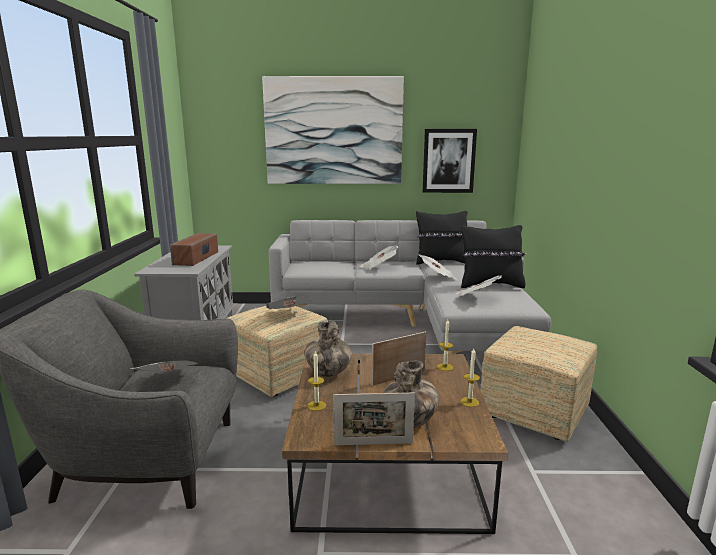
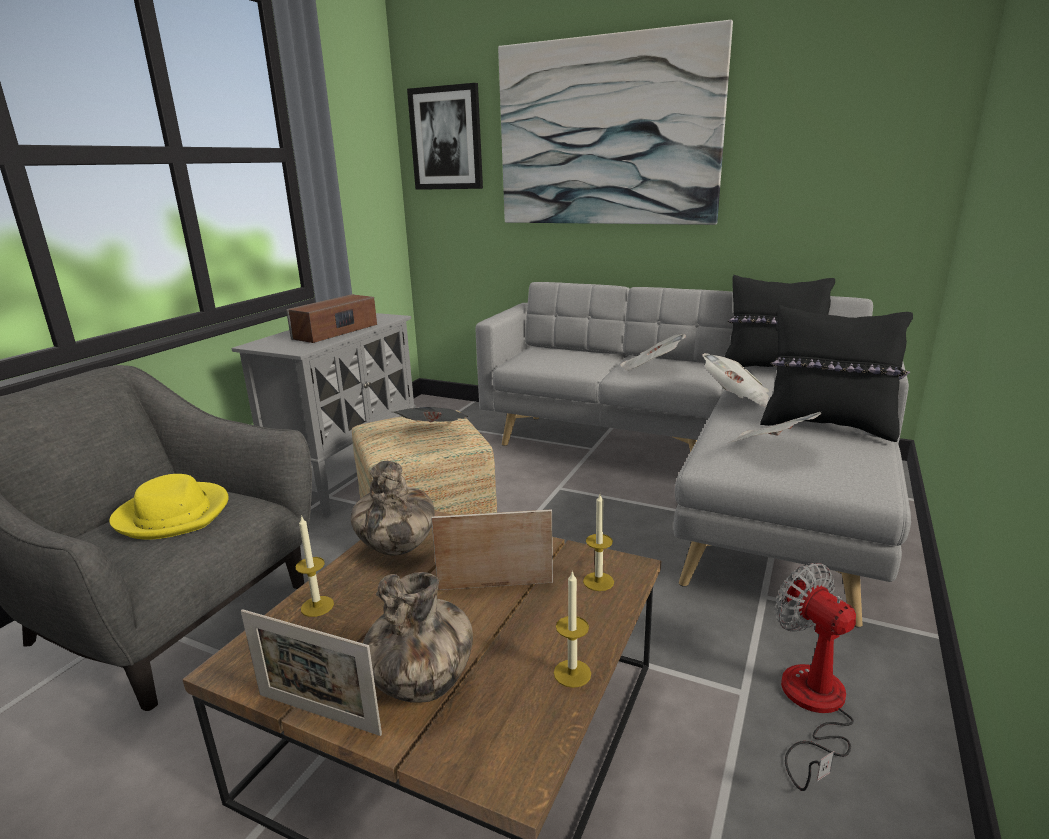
camera: 25 degrees right, 5 degrees up
newspaper [130,361,199,372] -> yellow hat [109,474,229,540]
picture [423,129,477,193] -> picture moved to [407,83,483,190]
ottoman [480,326,597,442] -> fan [775,563,856,791]

